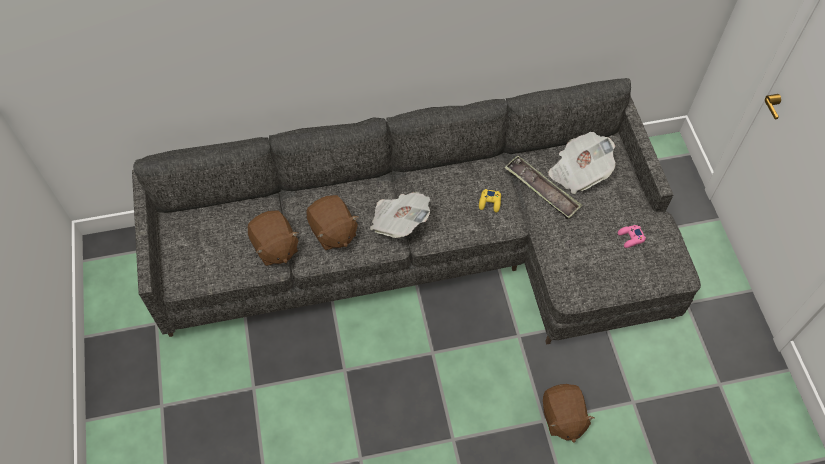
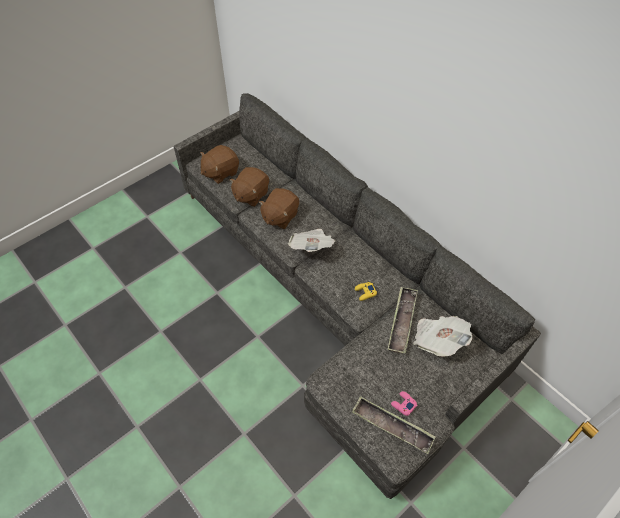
camera: 60 degrees right, 5 degrees down
brown plush toy [543,384,595,443] -> brown plush toy moved to [200,145,239,184]
none -> tray [352,396,436,454]

